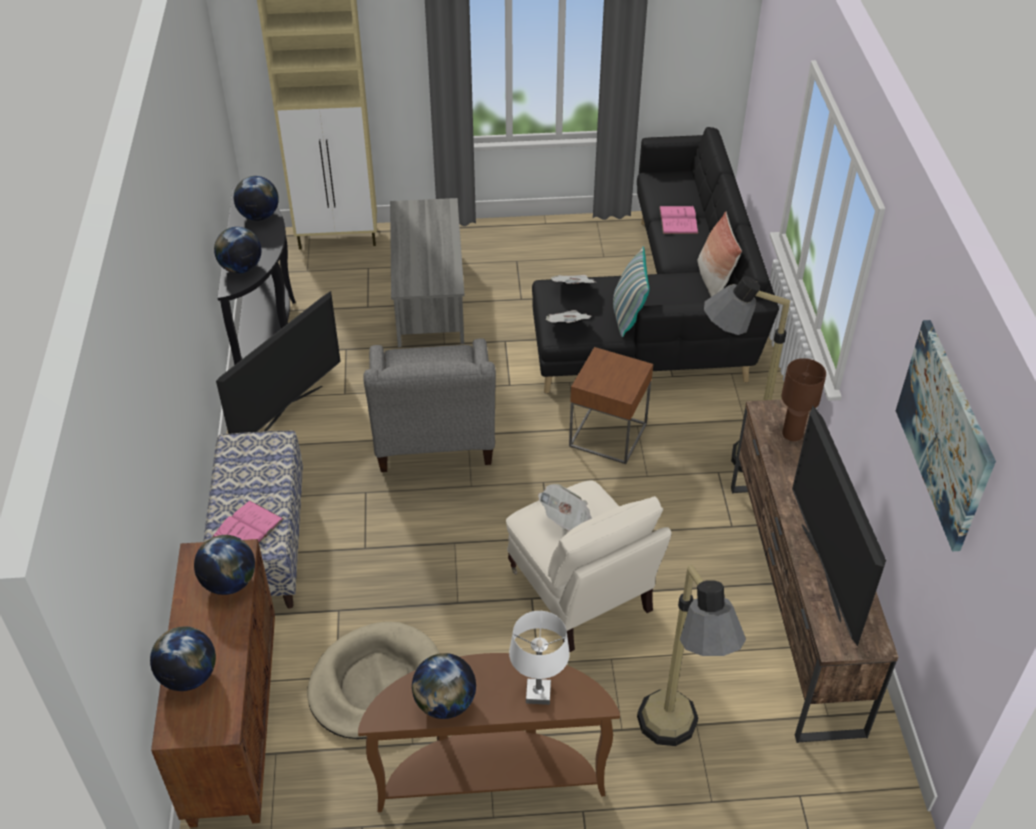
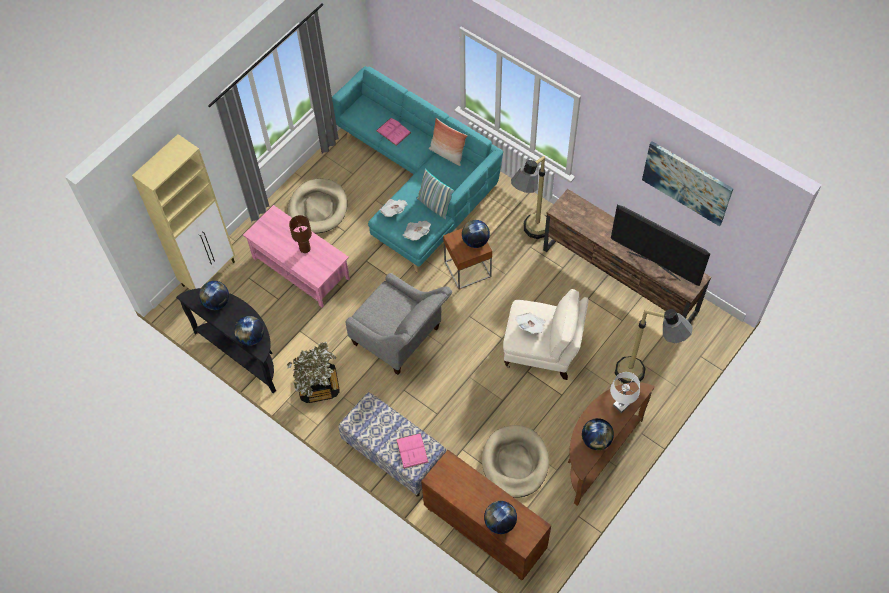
camera: 45 degrees left, 15 degrees up
globe [194,535,255,595] -> globe moved to [462,220,490,248]
television [216,291,341,434] -> potted plant [287,342,340,403]
grey coffee table [390,198,465,347] -> pink coffee table [243,205,350,308]
black sofa [532,127,779,394] -> turquoise sofa [332,66,503,272]
brown table lamp [781,358,826,441] -> brown table lamp moved to [289,215,312,253]
none -> beige dog bed [288,179,347,234]

